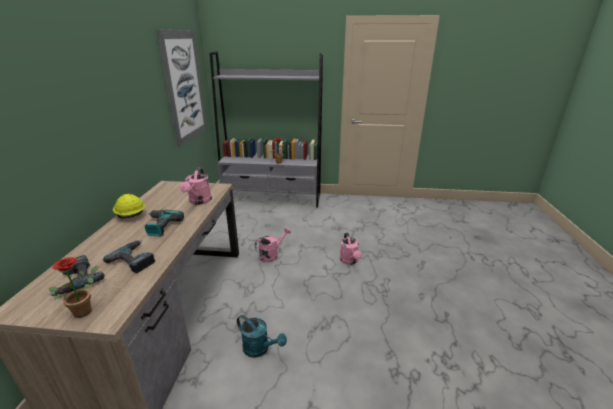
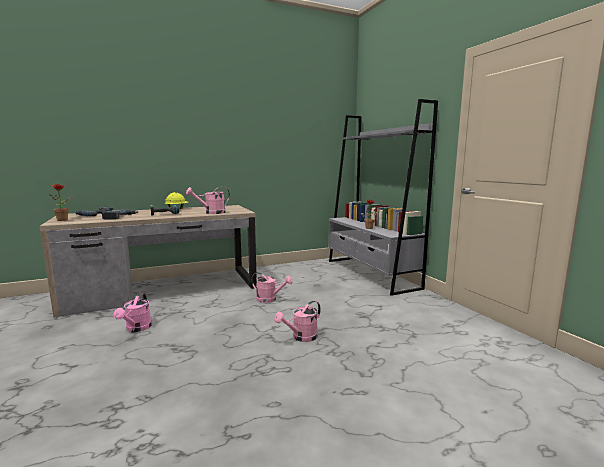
camera: 60 degrees right, 15 degrees down
picture [157,29,207,148] -> none
turquoise watering can [237,315,287,358] -> pink watering can [114,292,152,332]

